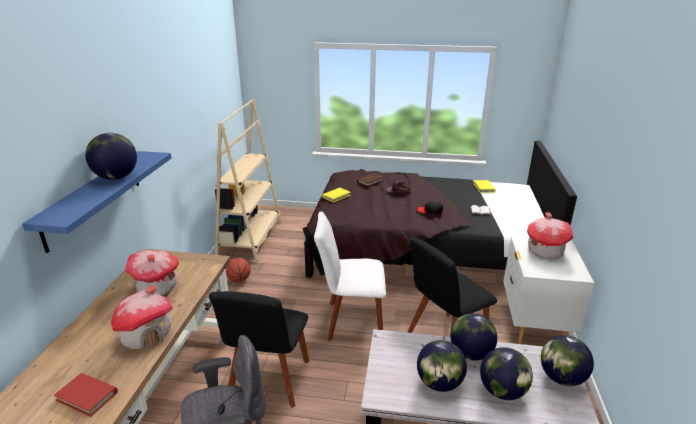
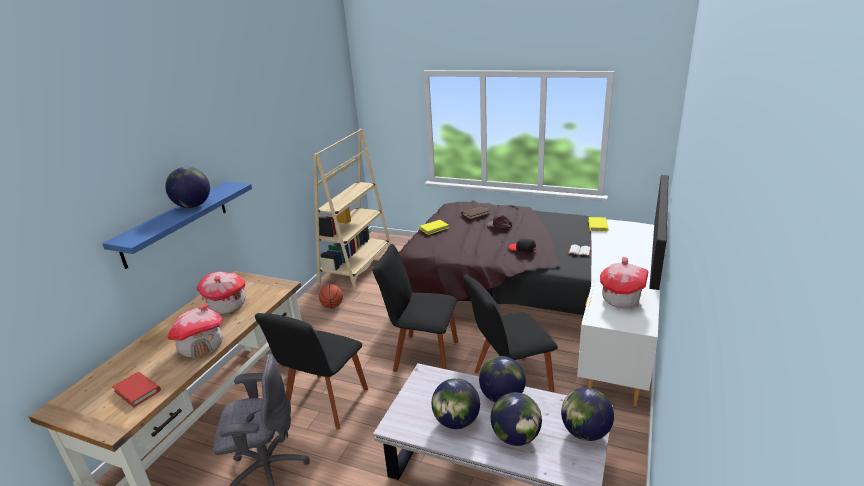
camera: 15 degrees right, 0 degrees up
white chair [314,211,386,341] -> black chair [373,244,458,372]

